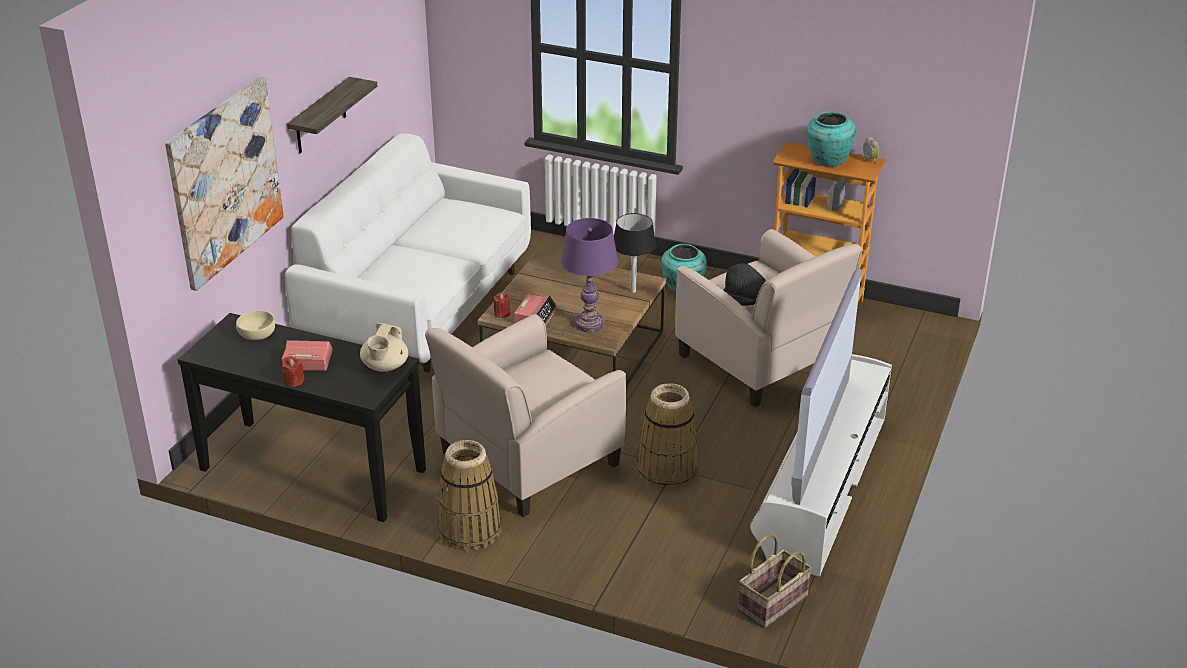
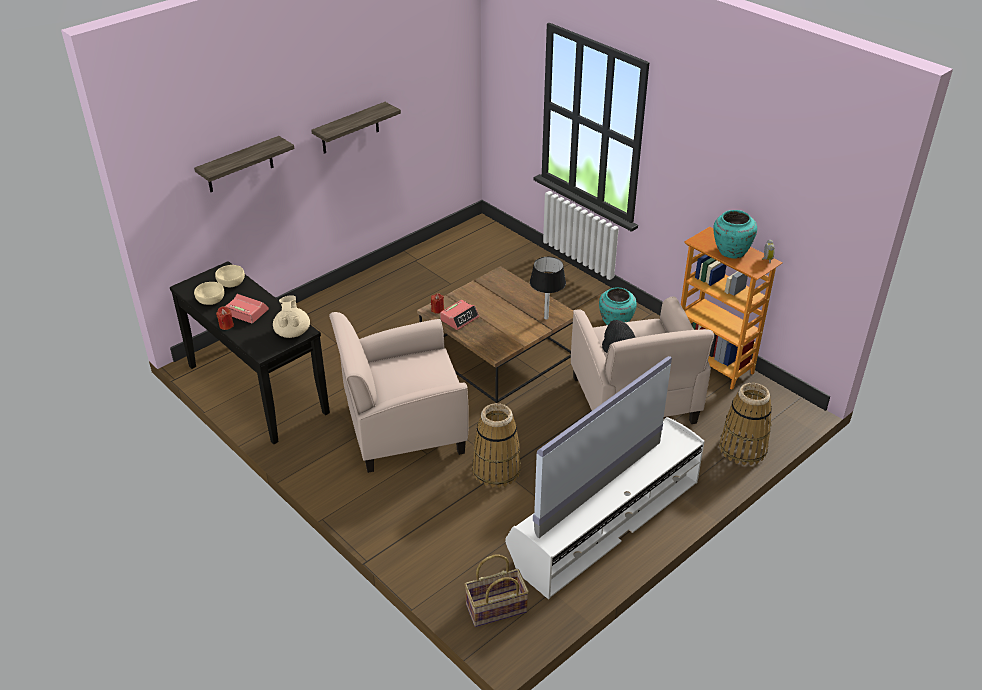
camera: 25 degrees right, 5 degrees up
picture [165,77,284,291] -> shelf [194,136,294,192]
white sofa [285,134,531,373] -> none
beige teapot [360,323,408,372] -> beige teapot turned 135 degrees clockwise [273,295,310,338]
basket [438,440,502,551] -> basket moved to [719,383,772,465]
purple table lamp [561,218,618,332] -> none
none -> beige bowl [194,282,224,305]

